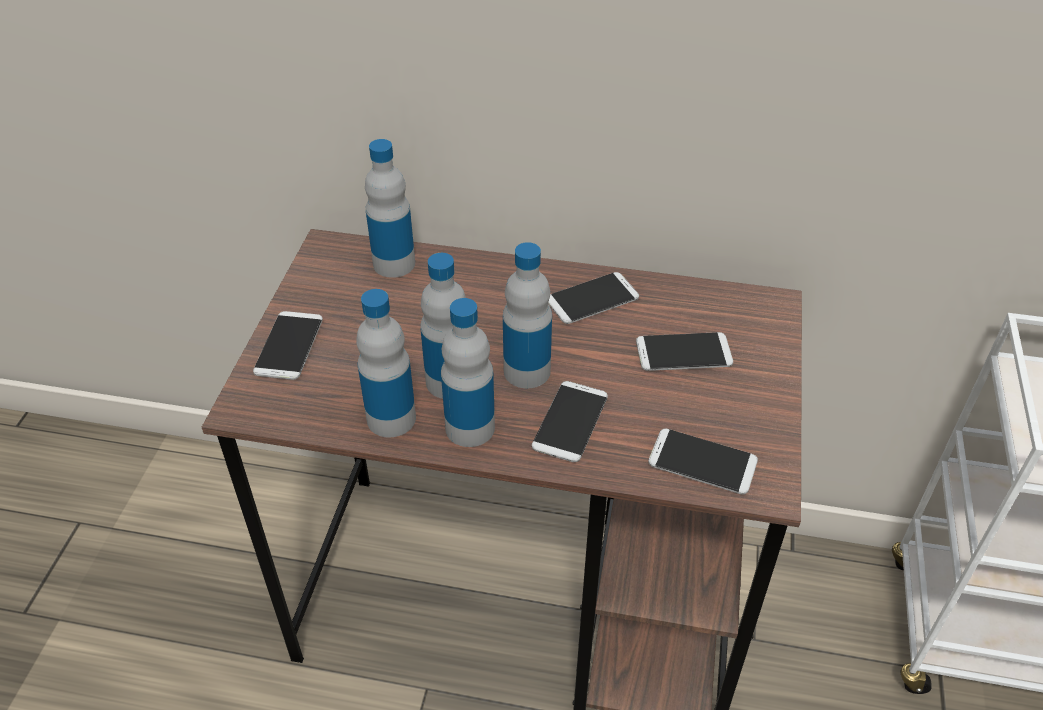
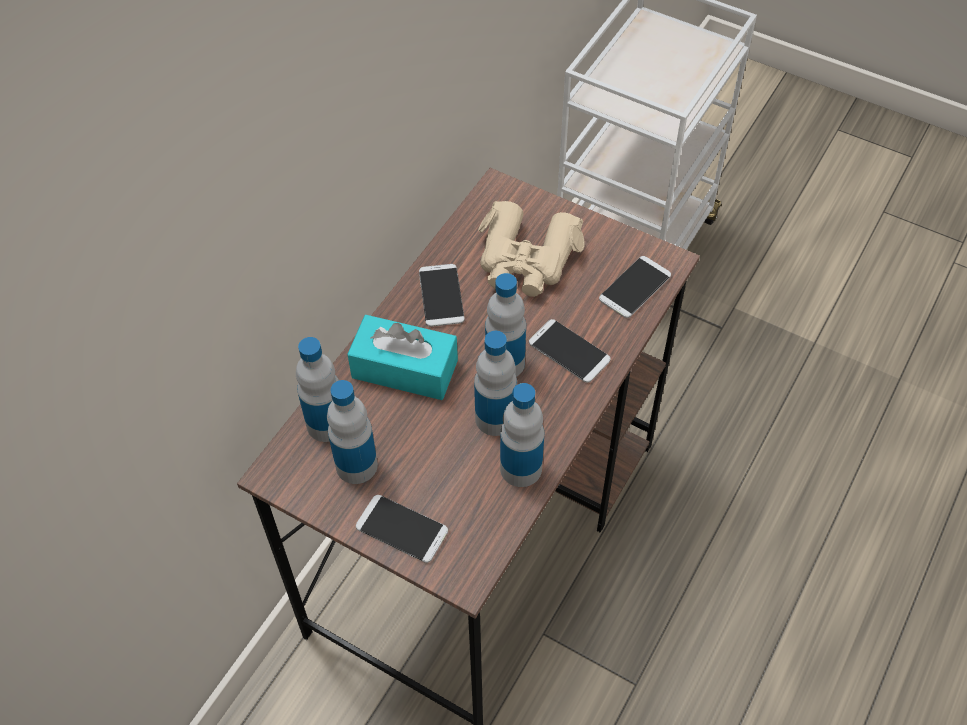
camera: 70 degrees left, 10 degrees up
bottle [441,298,495,447] -> bottle moved to [327,380,378,484]
phone [636,332,733,371] -> beige binoculars [478,201,585,297]
none -> turquoise tissue box [347,315,458,400]

